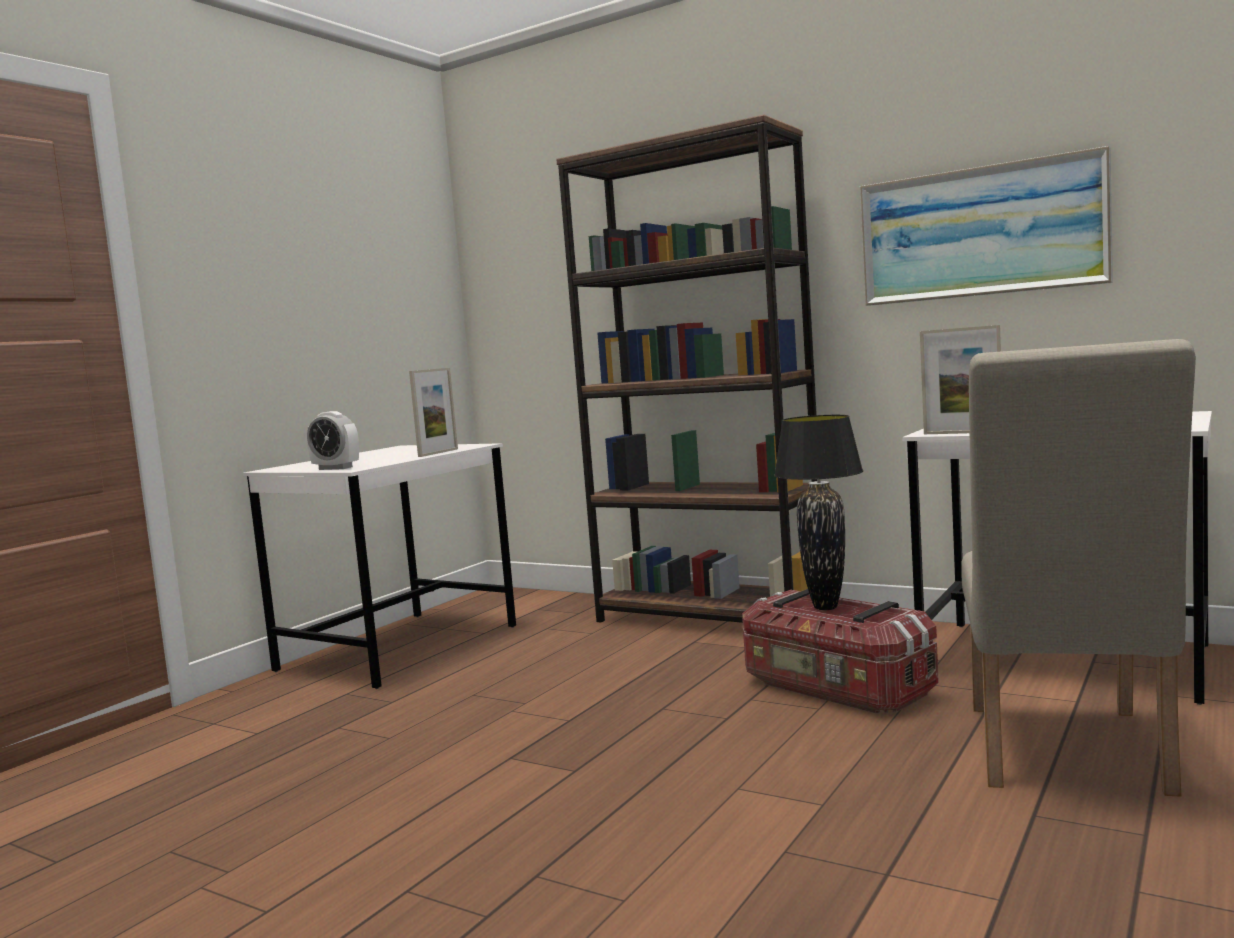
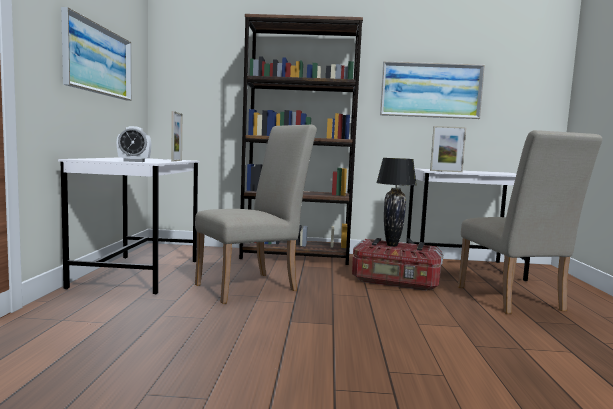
camera: 30 degrees left, 0 degrees up
none -> picture [61,7,131,101]
none -> beige chair [195,125,317,304]

